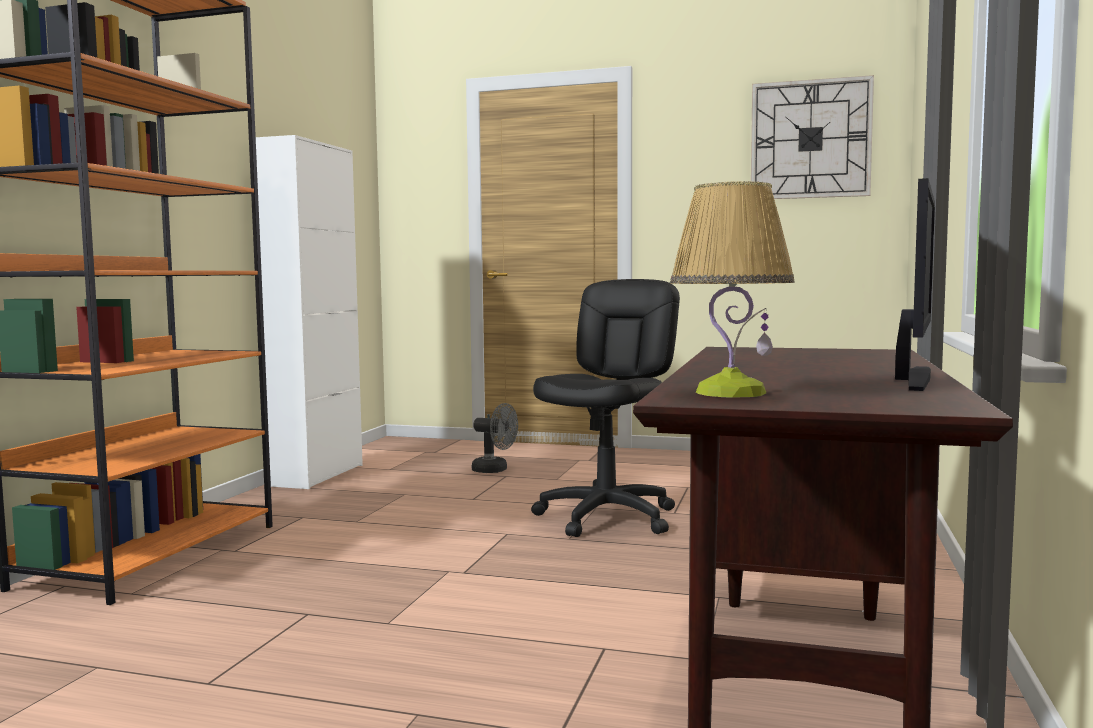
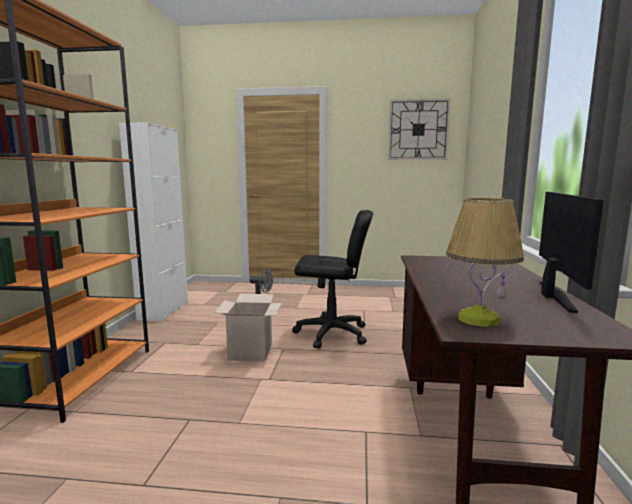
camera: 10 degrees left, 5 degrees up
black office chair [531,279,680,537] -> black office chair turned 75 degrees clockwise [292,210,373,349]
none -> cardboard box [215,294,282,362]

